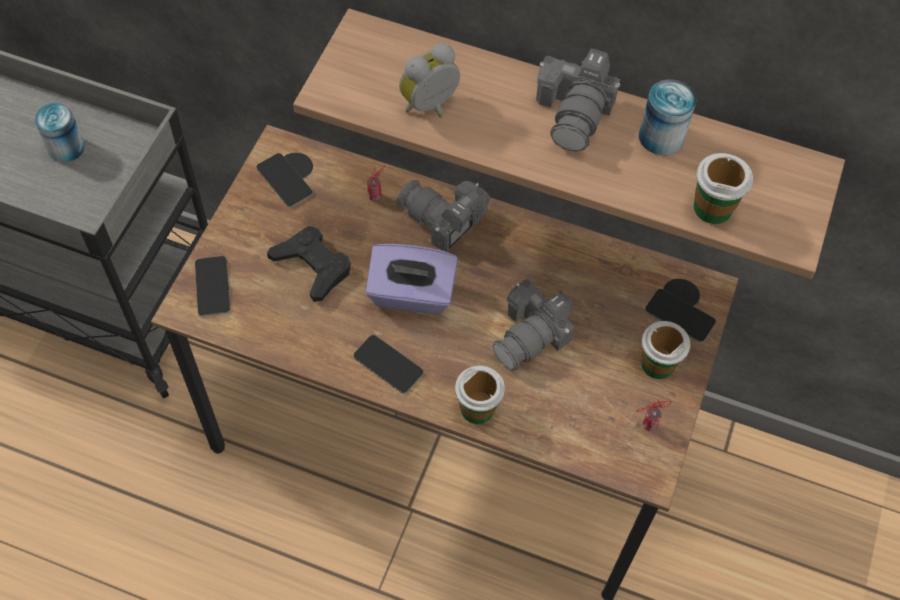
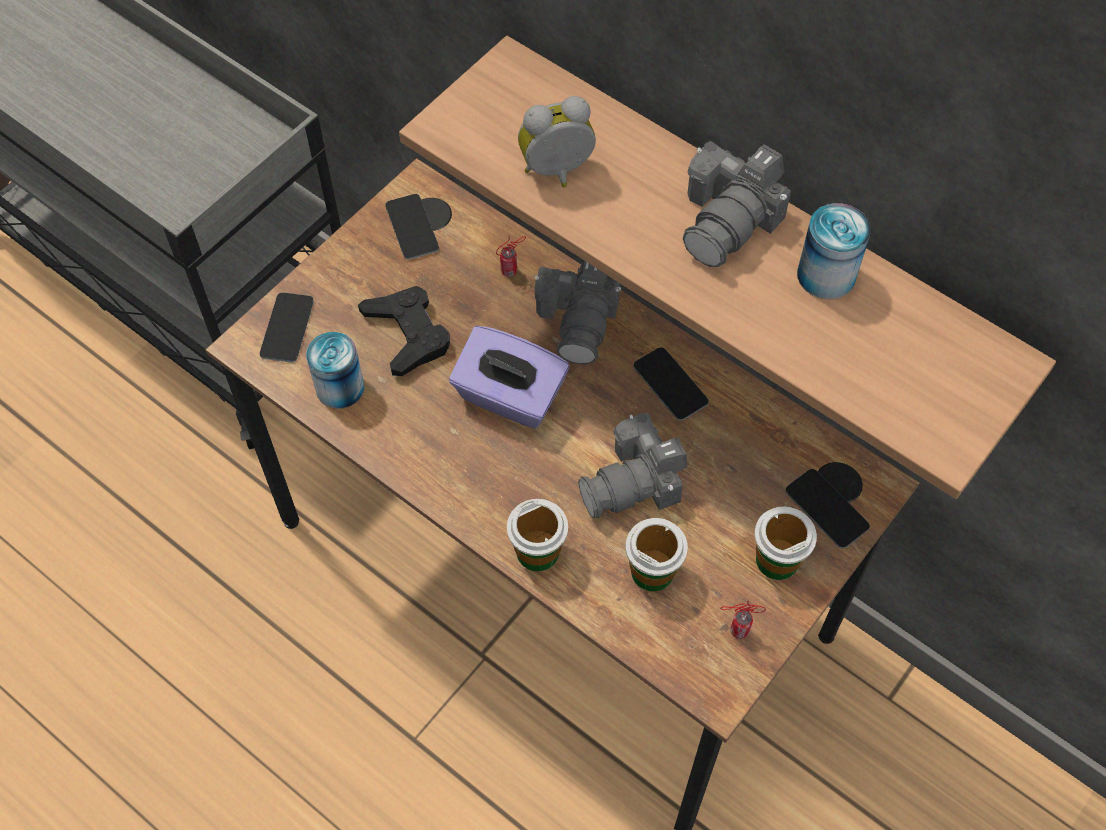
camera: 20 degrees right, 0 degrees up
can [34,102,85,163] -> can moved to [306,332,364,409]
phone [354,335,423,393] -> phone moved to [634,347,709,421]
camera [397,180,490,252] -> camera turned 135 degrees counterclockwise [535,260,621,365]
cup [694,153,753,224] -> cup moved to [626,518,688,591]

